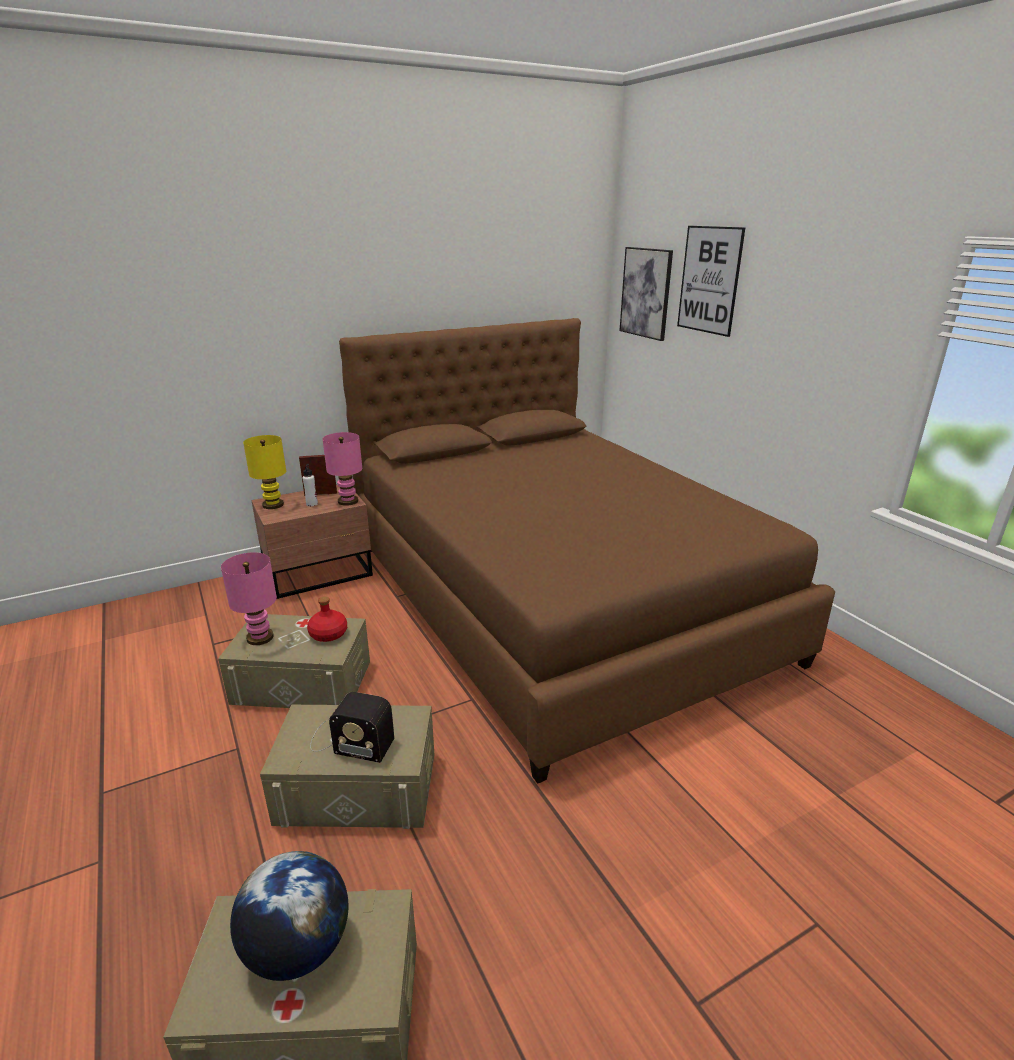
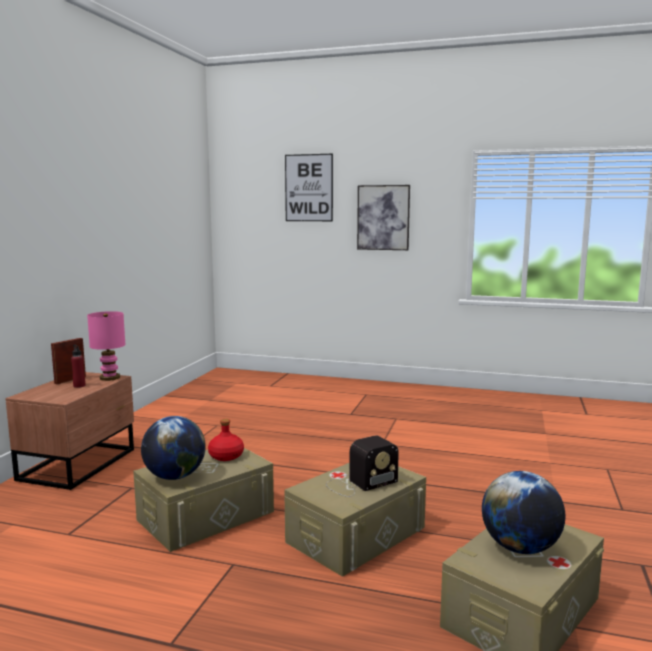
camera: 45 degrees left, 15 degrees down
pink table lamp [221,552,277,645] -> globe [141,416,206,480]
yellow table lamp [243,435,286,509] -> none
white bottle [303,464,318,506] -> red bottle [71,345,85,388]
brown bed [339,318,835,784] -> none
picture [620,247,673,341] -> picture moved to [357,185,410,250]

